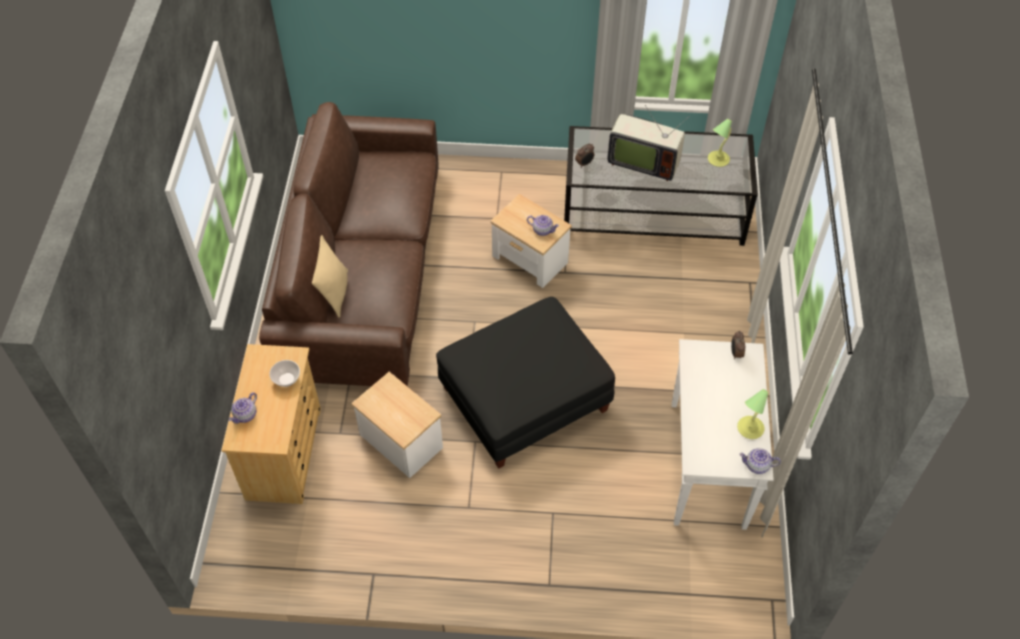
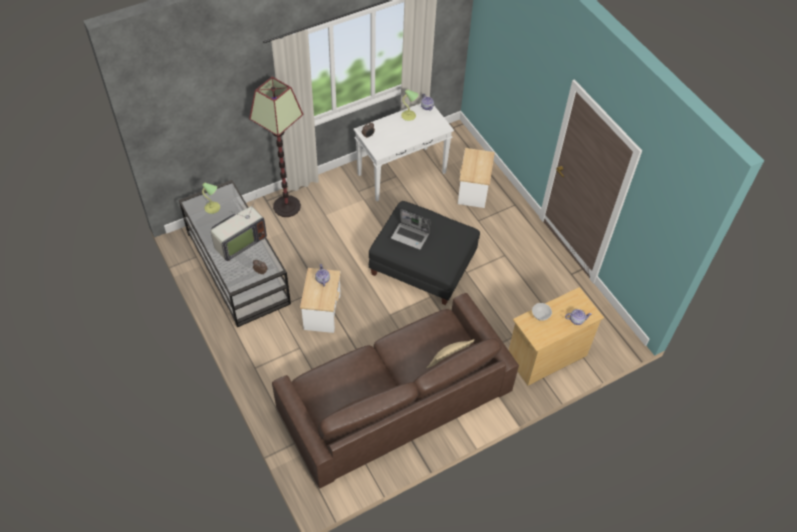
camera: 125 degrees left, 0 degrees up
side table [351,372,443,478] -> side table moved to [458,148,495,208]
television [607,105,690,181] -> television turned 60 degrees clockwise [211,195,267,261]
none -> floor lamp [249,77,303,217]
none -> laptop [391,209,431,250]

